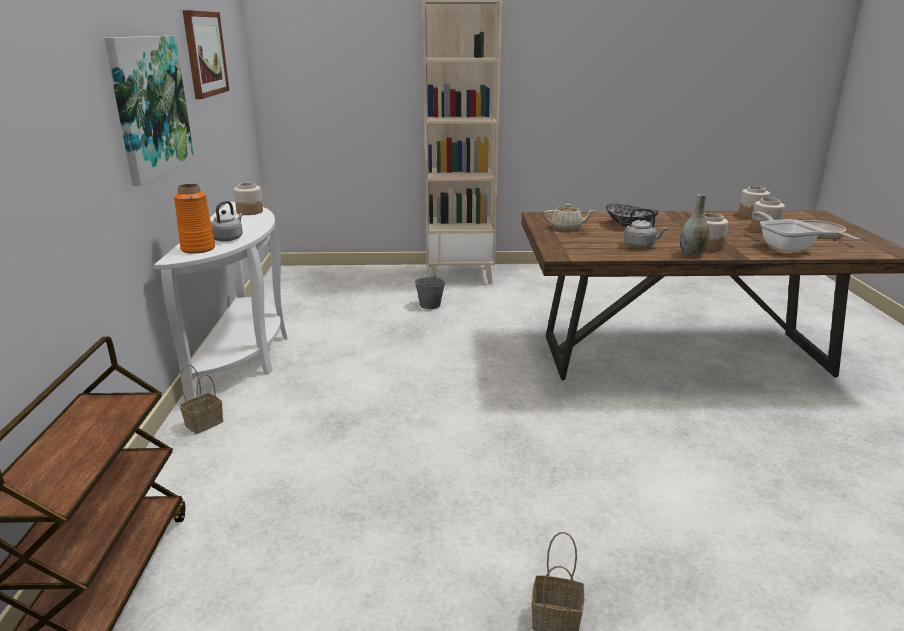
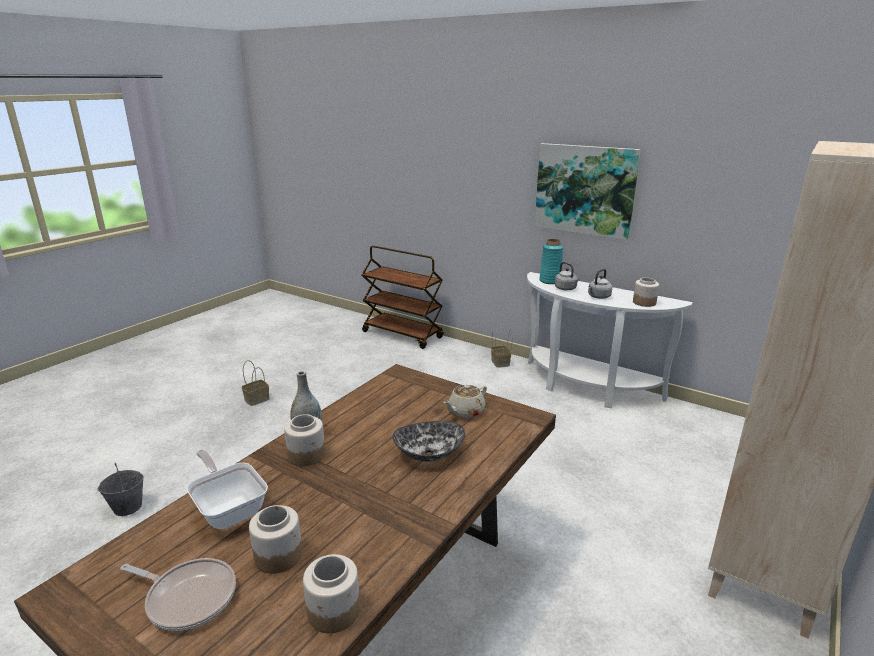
camera: 125 degrees right, 0 degrees up
orange vase [174,184,215,254] -> turquoise vase [539,239,563,284]
picture [182,10,230,99] -> none
grey bucket [415,265,445,309] -> grey bucket moved to [98,463,144,516]
grey kettle [624,208,667,248] -> grey kettle moved to [588,269,612,299]
frying pan [752,212,822,252] -> frying pan turned 150 degrees counterclockwise [187,450,268,529]

